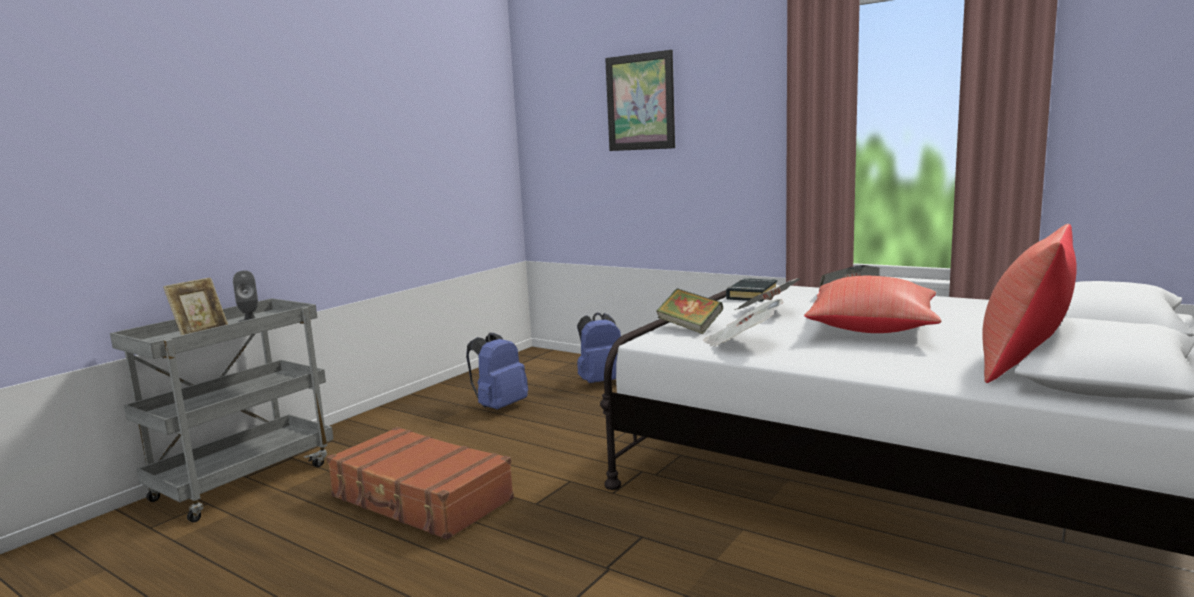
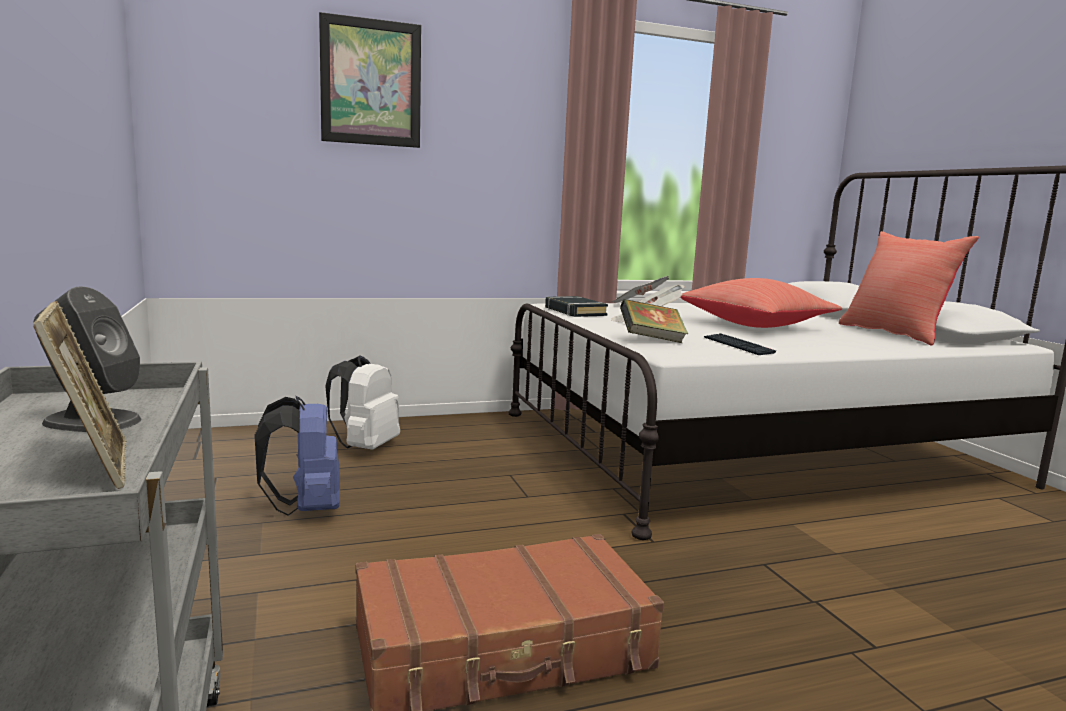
camera: 55 degrees left, 0 degrees up
blue backpack [577,312,621,383] -> white backpack [325,355,400,450]
newspaper [703,299,784,347] -> keyboard [704,333,776,355]

